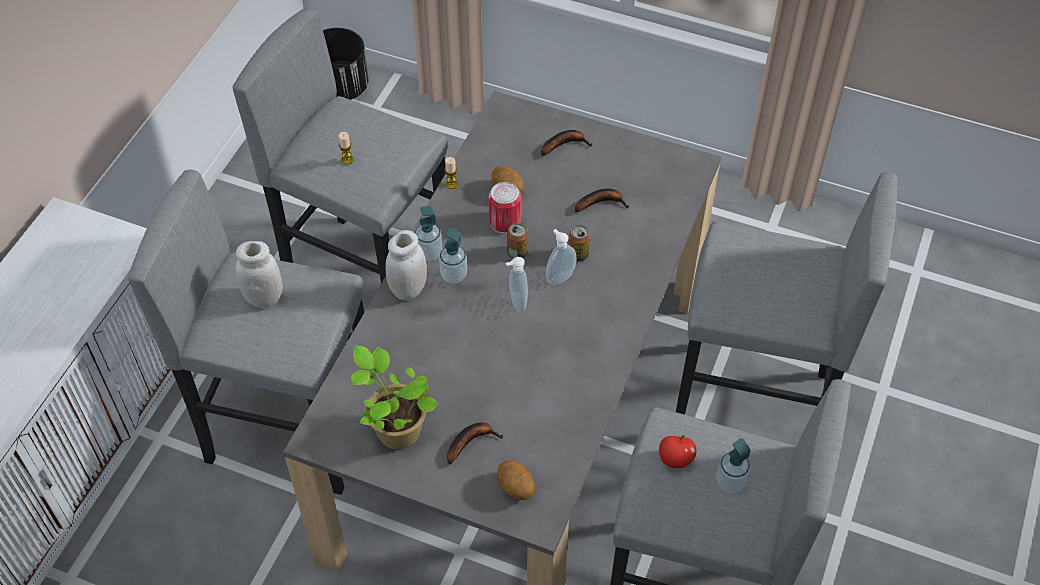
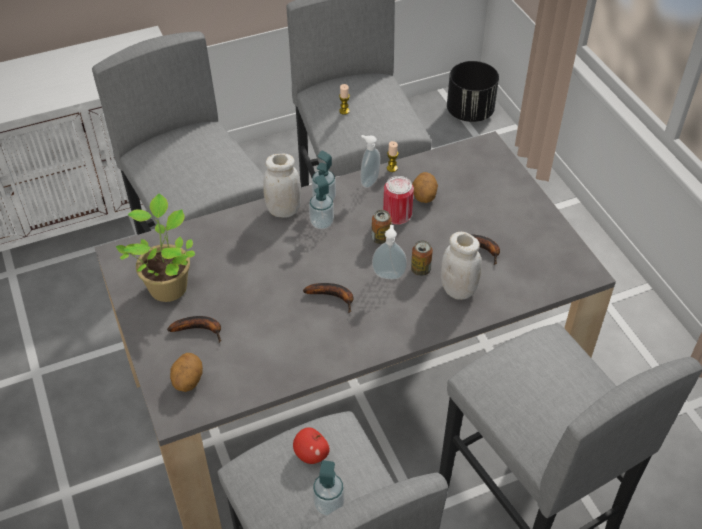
camera: 45 degrees right, 5 degrees down
white jar [236,241,283,308] -> white jar moved to [441,232,482,300]
soap dispenser [506,257,528,312] -> soap dispenser moved to [361,135,380,188]
banana [541,130,592,156] -> banana moved to [303,283,354,313]

